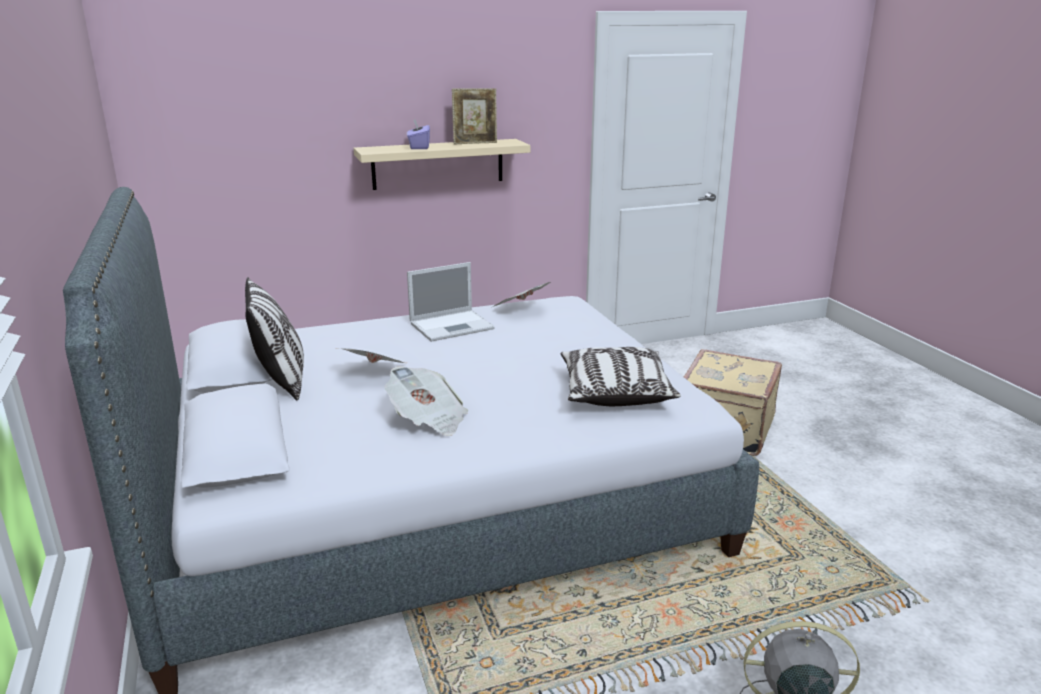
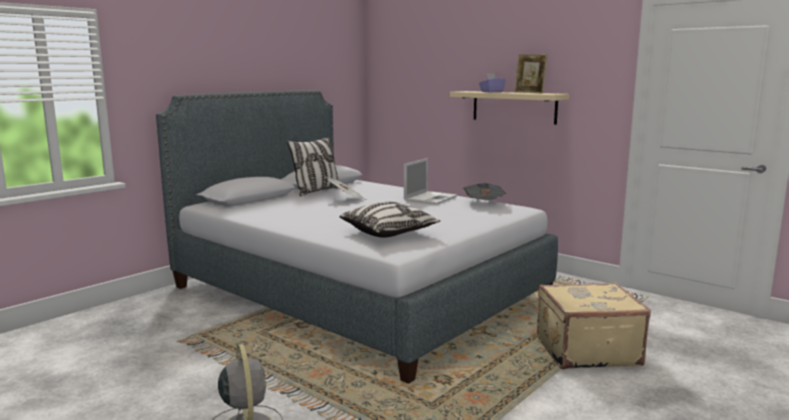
camera: 60 degrees right, 10 degrees down
newspaper [384,366,468,436] -> none
laptop [407,262,495,342] -> laptop turned 90 degrees counterclockwise [404,158,457,205]

